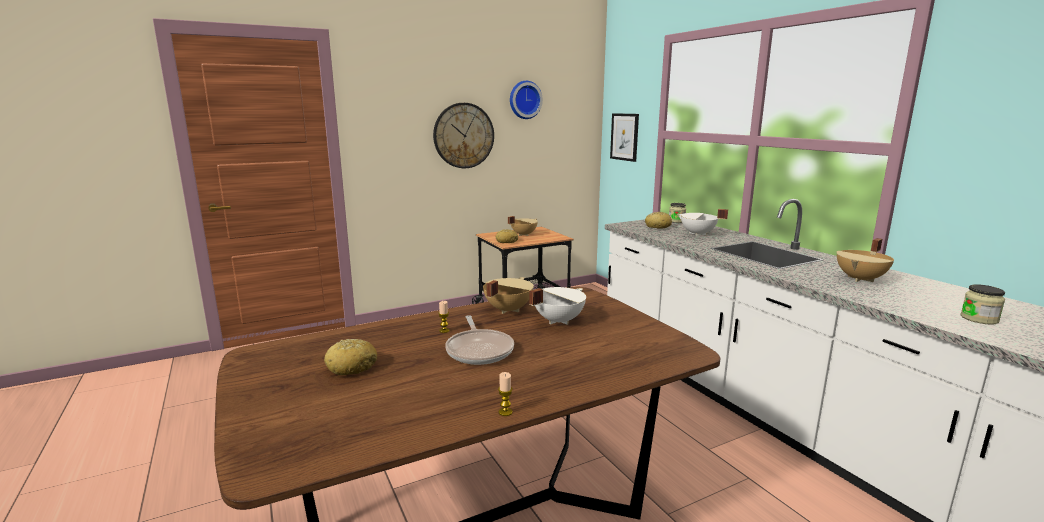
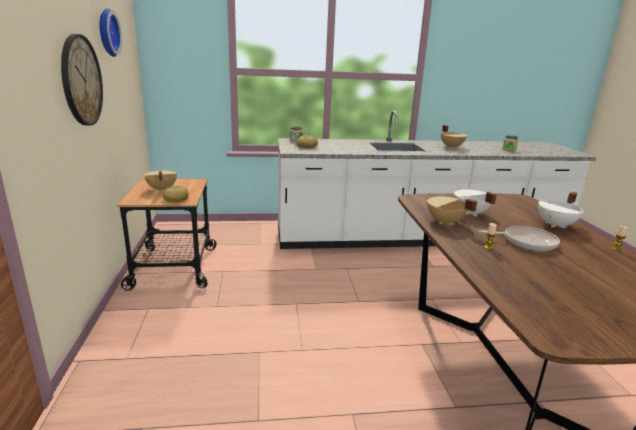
camera: 70 degrees left, 5 degrees up
bread [324,339,377,375] -> none
picture [610,113,639,162] -> none
white cooking pot [677,209,728,236] -> white cooking pot moved to [538,192,583,228]

